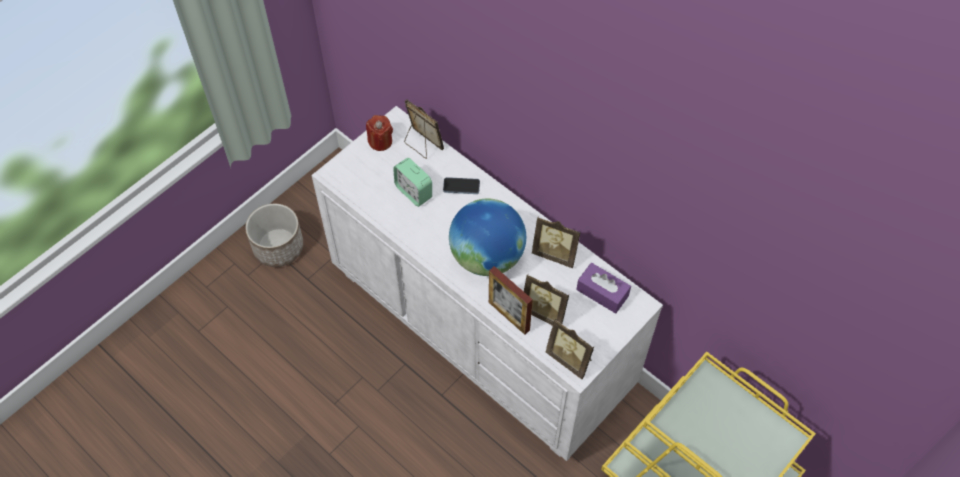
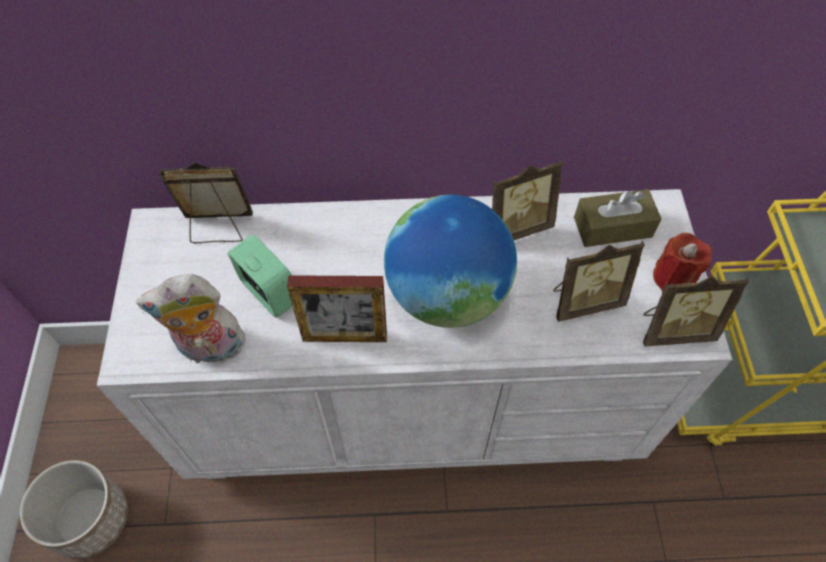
camera: 45 degrees left, 0 degrees up
red candle [366,115,393,151] -> red candle moved to [653,233,712,291]
alarm clock [393,158,432,207] -> alarm clock turned 135 degrees counterclockwise [228,234,292,318]
phone [443,177,480,194] -> none
picture frame [489,266,533,335] -> picture frame moved to [287,275,387,342]
purple tissue box [576,263,631,314] -> brown tissue box [574,189,661,247]
none -> plush toy [136,274,249,363]

